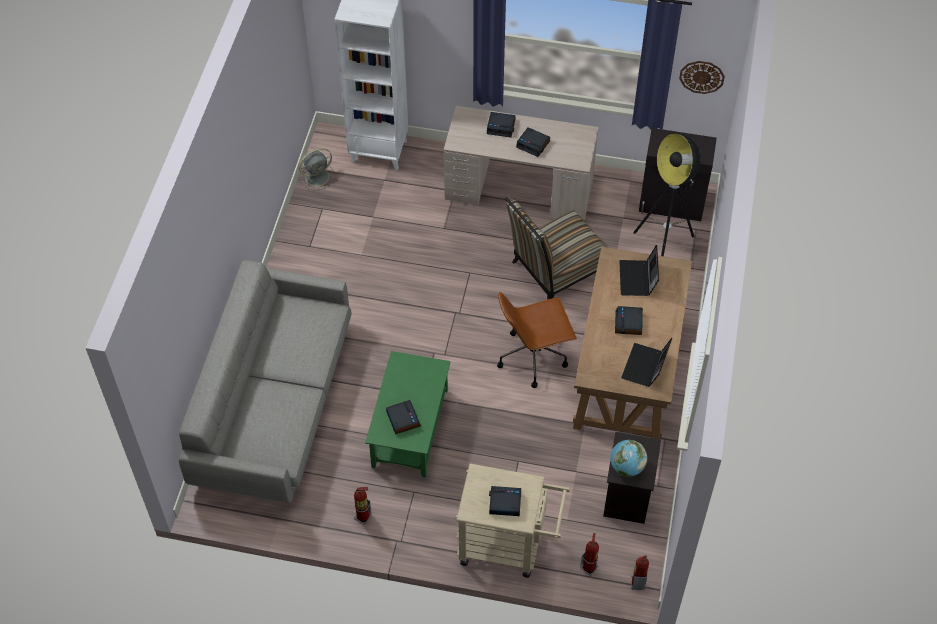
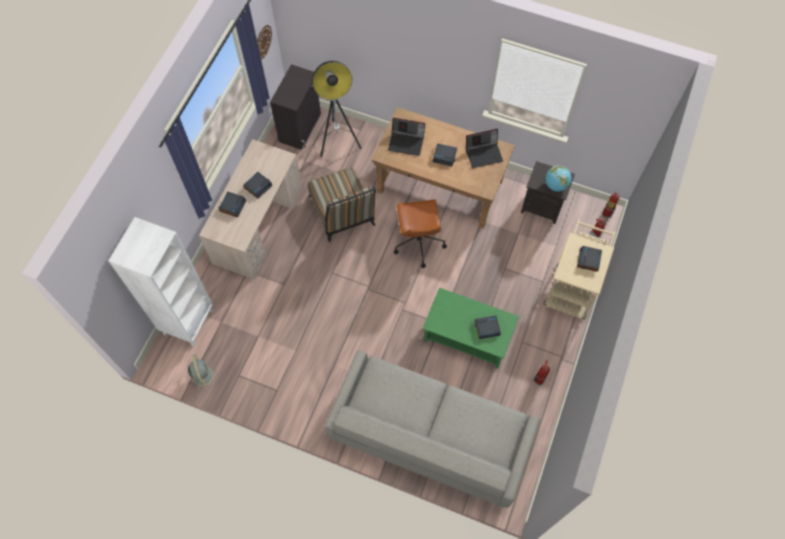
camera: 80 degrees left, 10 degrees up
laptop [621,338,672,387] -> laptop turned 45 degrees counterclockwise [466,129,503,168]

